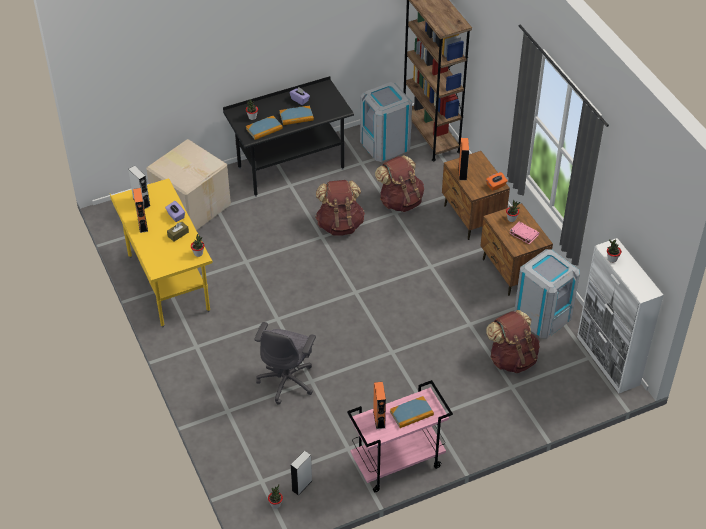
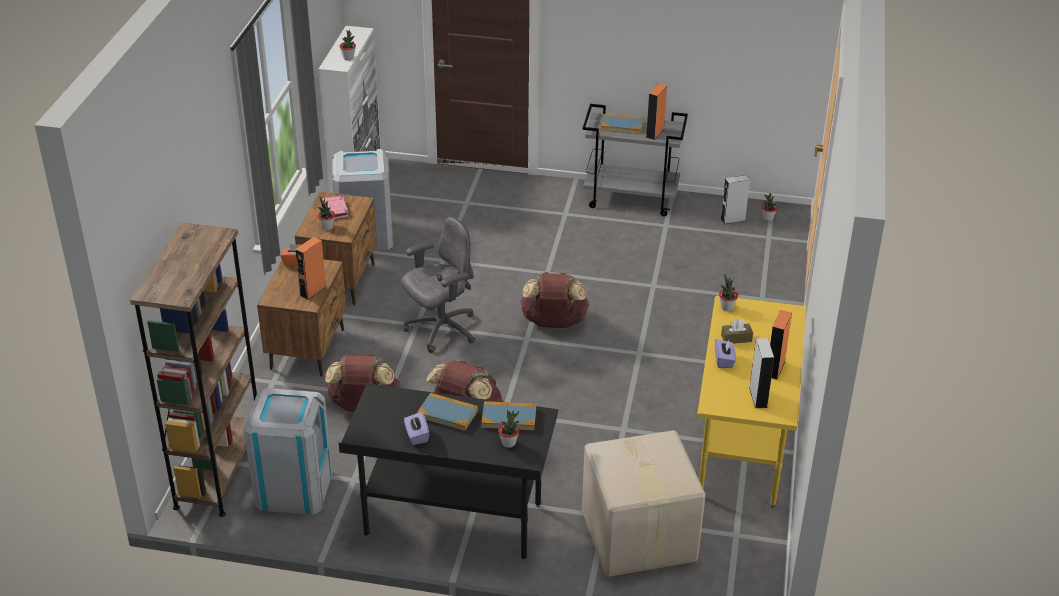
camera: 145 degrees left, 10 degrees down
grey office chair [255,322,316,405] -> grey office chair moved to [401,217,475,353]
pink cart [347,380,453,492] -> grey cart [583,104,688,216]
brown backpack [486,310,540,373] -> brown backpack moved to [520,272,589,328]

